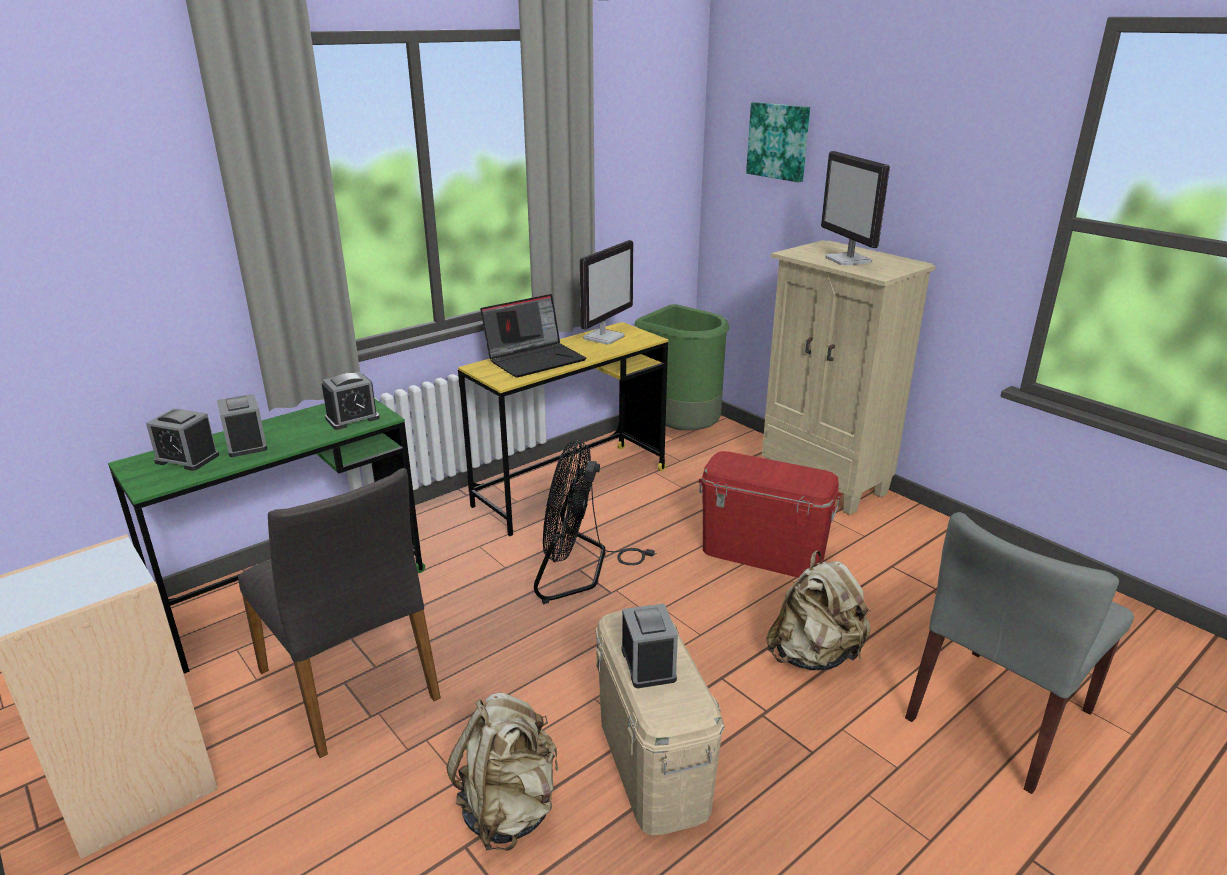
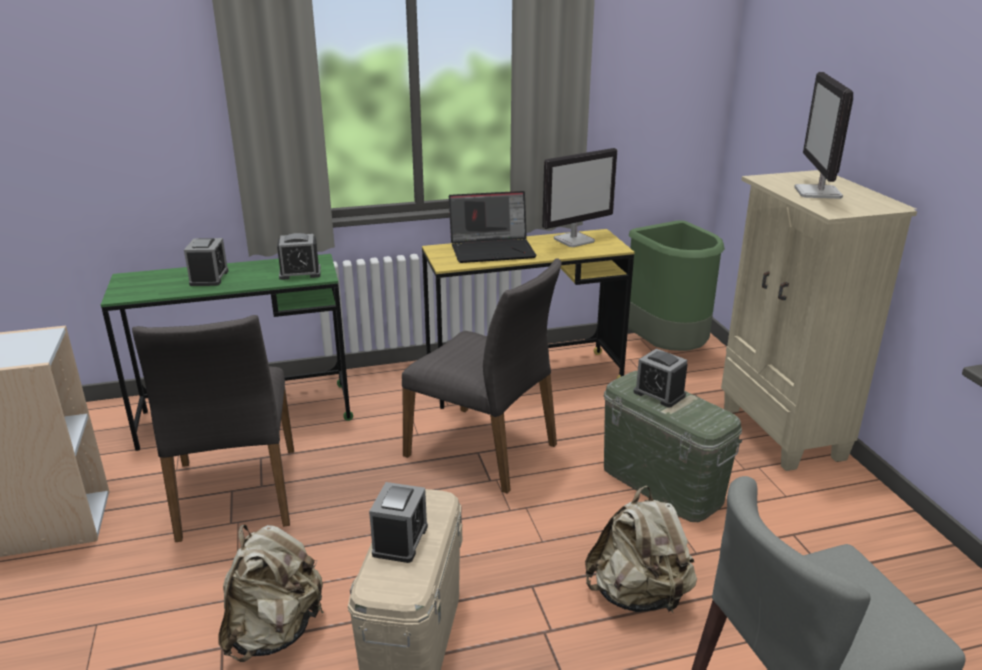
camera: 25 degrees right, 0 degrees up
alarm clock [146,408,219,471] -> alarm clock moved to [633,349,688,407]
black fan [534,440,656,605] -> grey chair [402,258,562,494]
red storage box [699,451,842,578] -> green storage box [603,371,742,522]
picture [746,102,810,182] -> none

